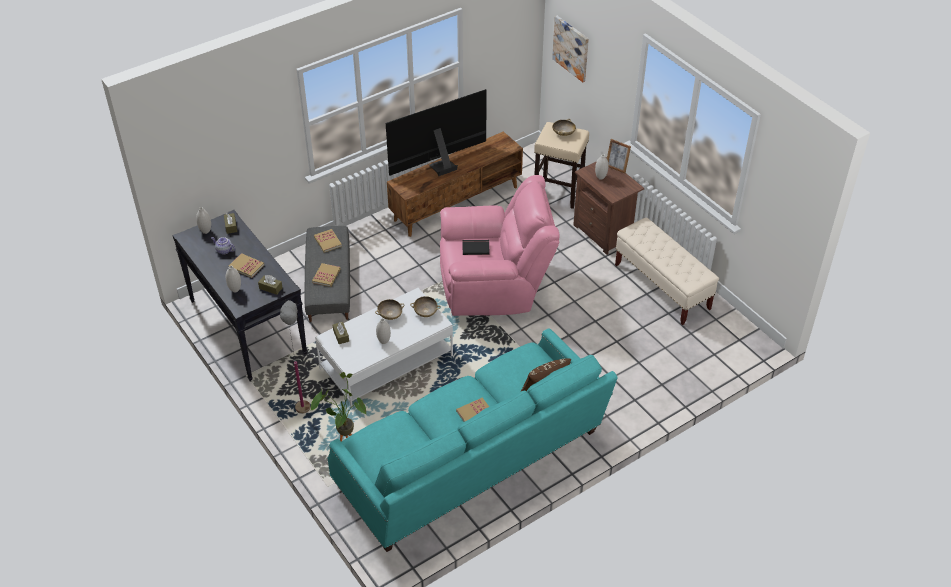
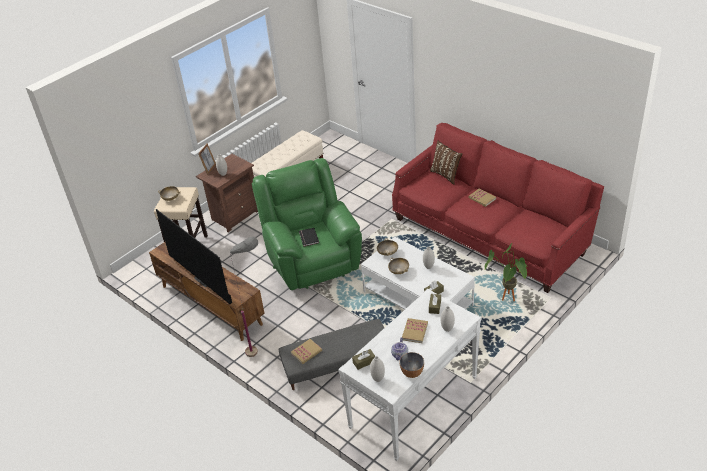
camera: 100 degrees left, 5 degrees down
black console table [172,210,307,381] -> white console table [338,289,481,461]
grey floor lamp [280,300,310,414] -> grey floor lamp moved to [230,237,258,357]
book [312,263,341,287] -> none
turquoise sofa [327,329,618,552] -> red sofa [392,123,604,293]
pink armchair [440,175,560,316] -> green armchair [252,158,362,290]
picture [552,16,589,82] -> none
none -> bowl [399,352,424,378]

